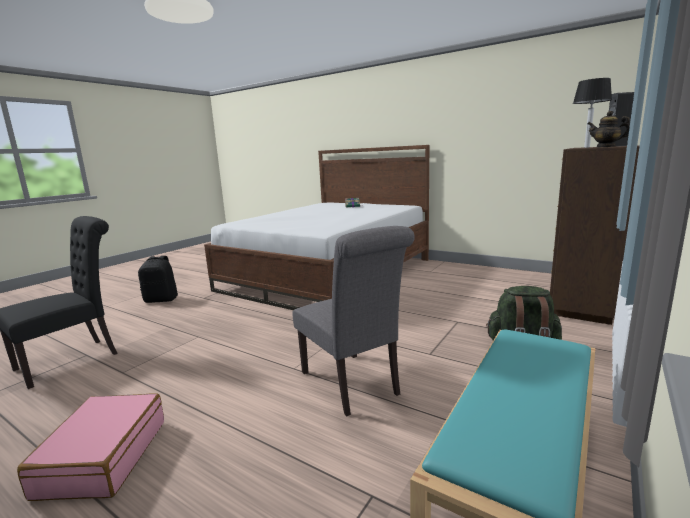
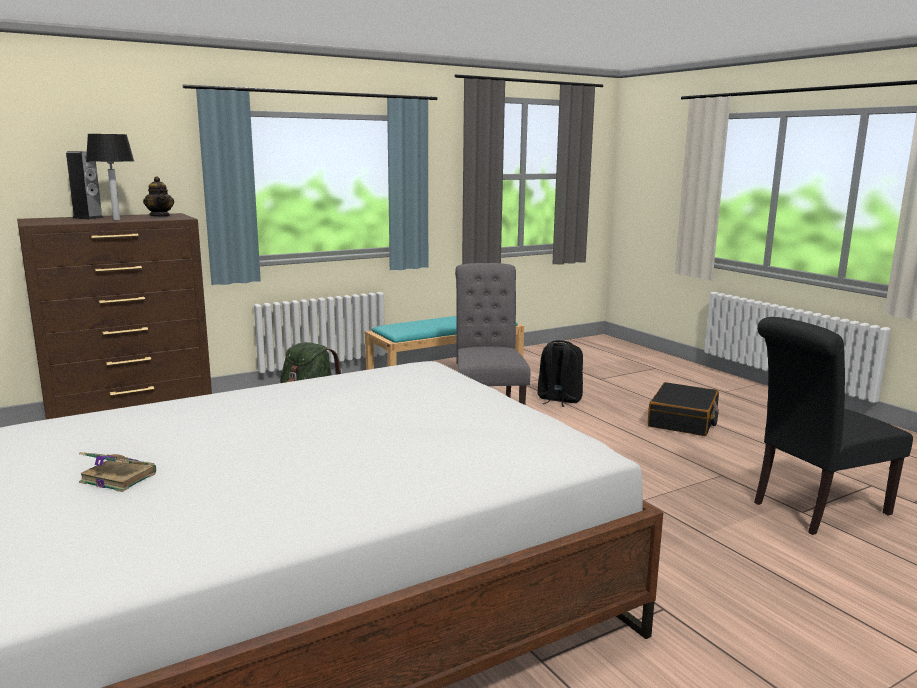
camera: 155 degrees left, 0 degrees up
pink suitcase [17,393,164,501] -> black suitcase [648,382,719,436]
black backpack [138,256,178,303] -> black backpack moved to [537,340,583,407]

